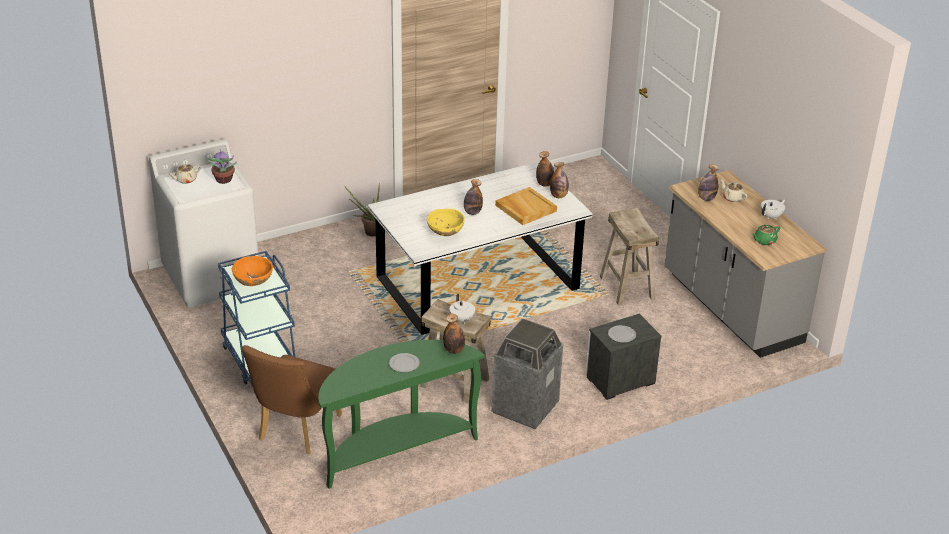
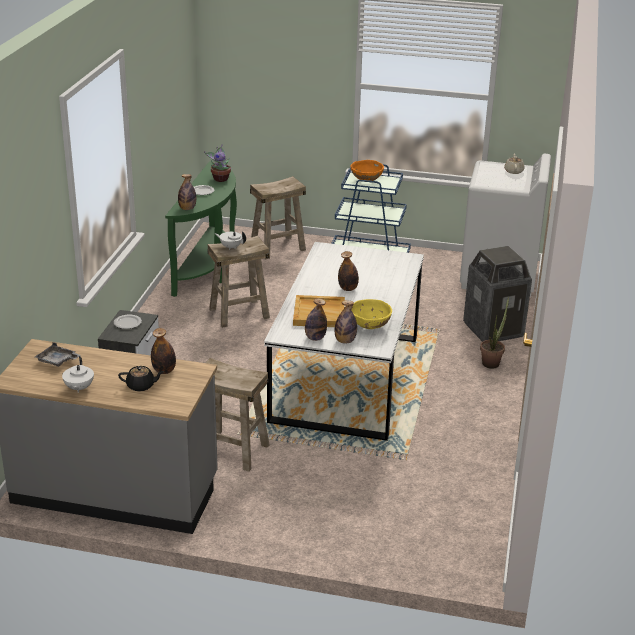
camera: 130 degrees right, 5 degrees down
potted plant [205,149,237,184] -> potted plant moved to [204,144,231,182]
brown chair [242,345,342,454] -> beige stool [250,176,306,260]
yellow bowl [427,209,465,236] -> yellow bowl moved to [351,299,392,329]
trash can [491,318,563,429] -> trash can moved to [463,246,532,342]
beige teapot [720,179,747,202] -> black teapot [118,366,164,392]
green teapot [752,225,780,245] -> grey tray [35,342,80,367]

